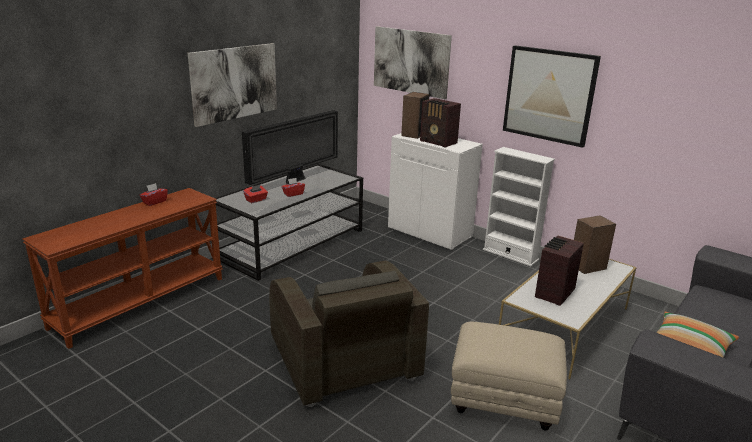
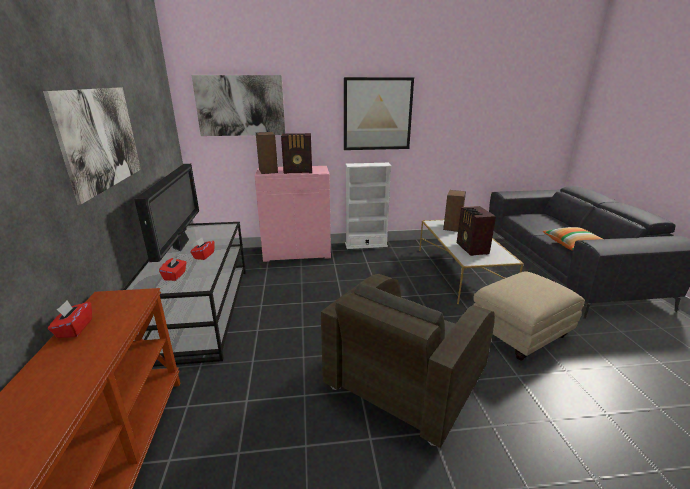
camera: 45 degrees left, 0 degrees up
brown armchair [269,260,429,407] -> brown armchair turned 105 degrees clockwise [321,274,495,448]
white cabinet [388,133,483,251] -> pink cabinet [255,166,331,262]

